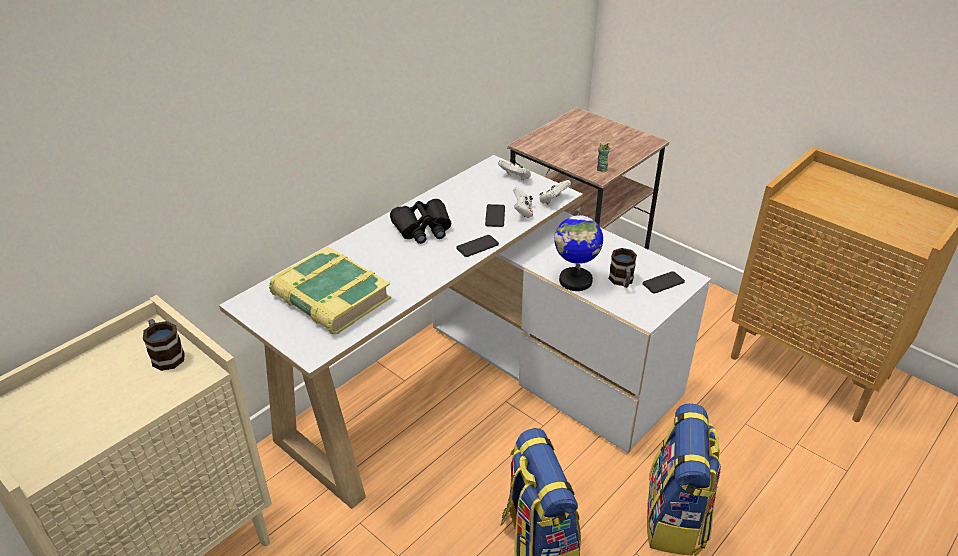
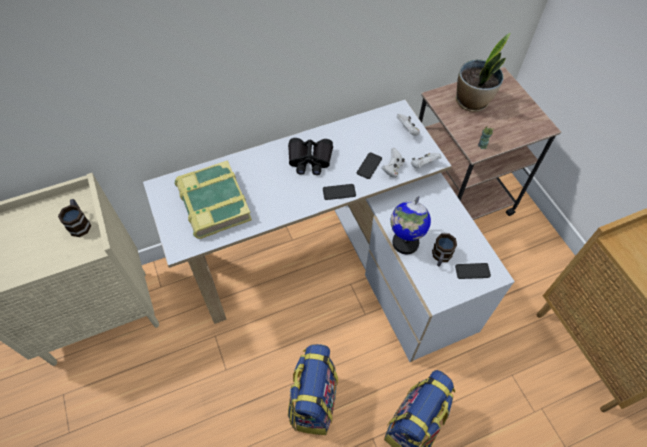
camera: 25 degrees right, 20 degrees up
none -> potted plant [456,33,510,112]

